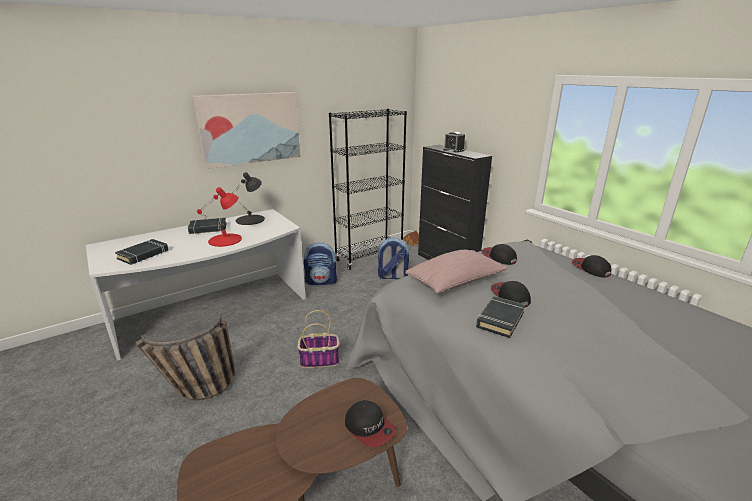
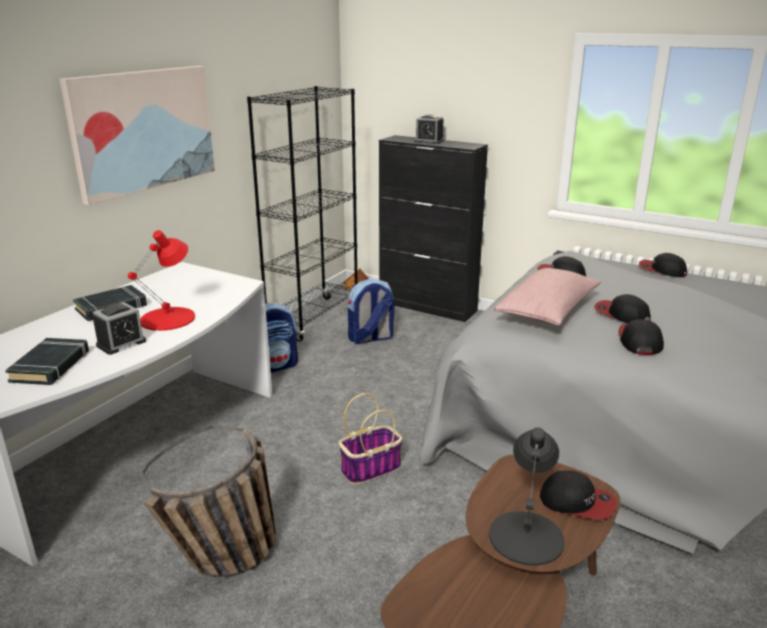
camera: 25 degrees left, 0 degrees up
black table lamp [233,172,265,225] -> black table lamp moved to [489,427,565,565]
black book [476,296,525,338] -> cap [619,319,664,355]
none -> alarm clock [92,302,146,355]

